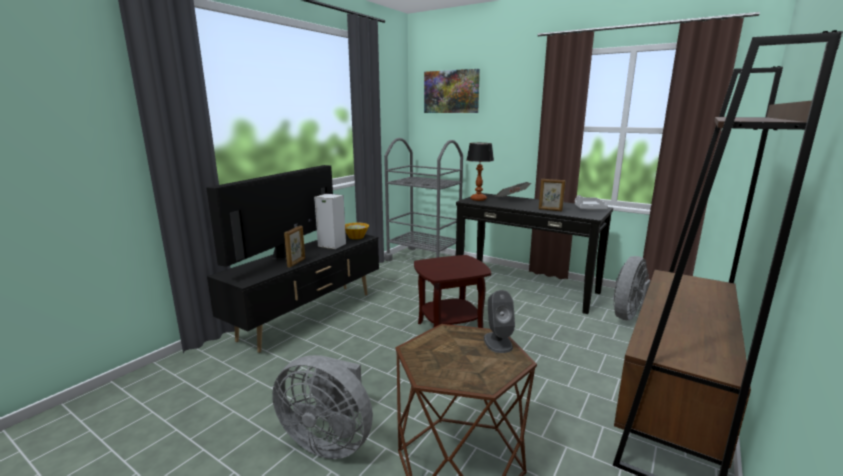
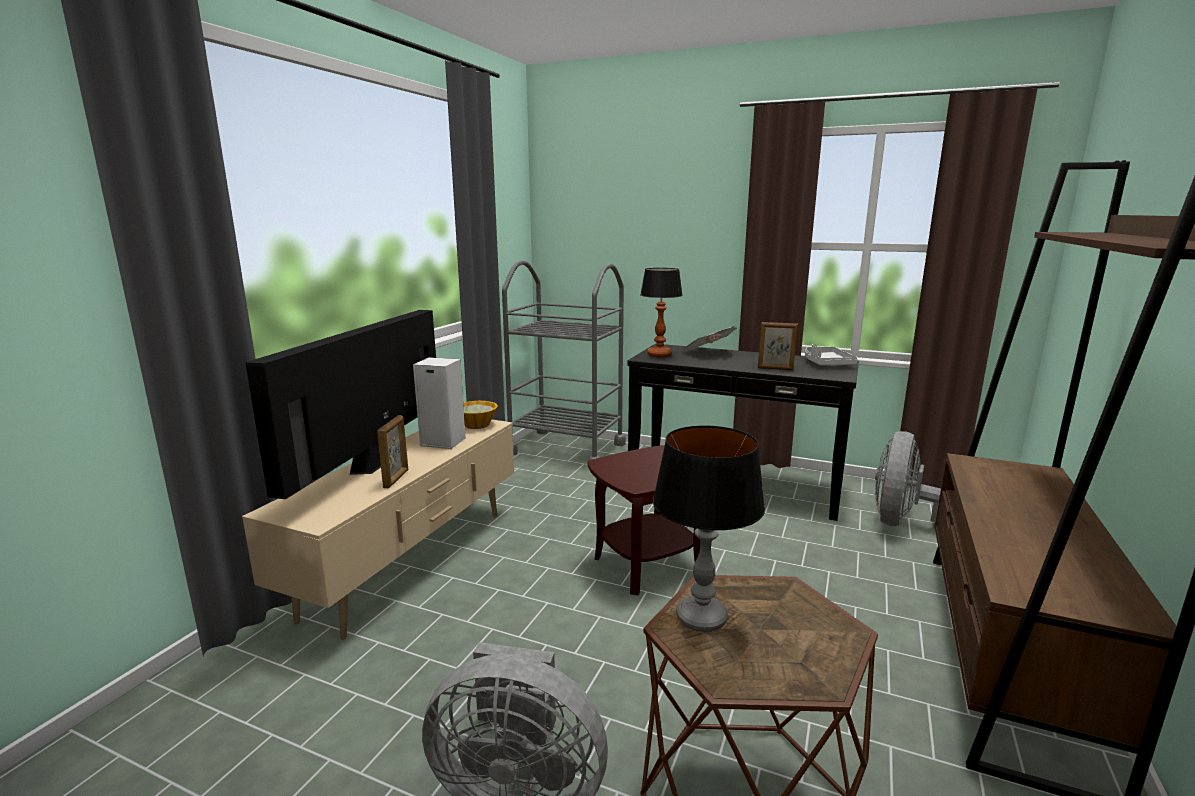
camera: 10 degrees left, 0 degrees up
black tv stand [207,234,379,353] -> beige tv stand [242,420,514,640]
picture [424,69,480,113] -> none
grey speaker [484,290,515,353] -> none
none -> table lamp [653,425,765,632]

